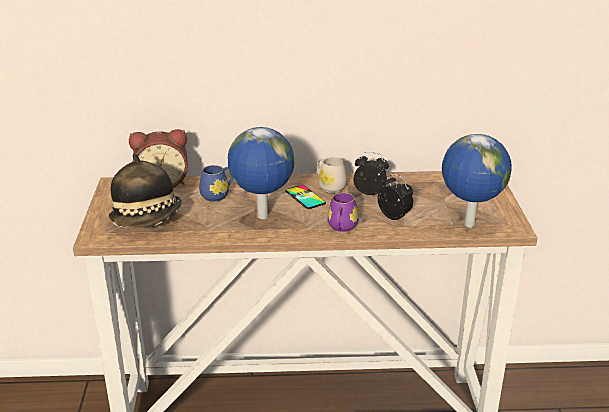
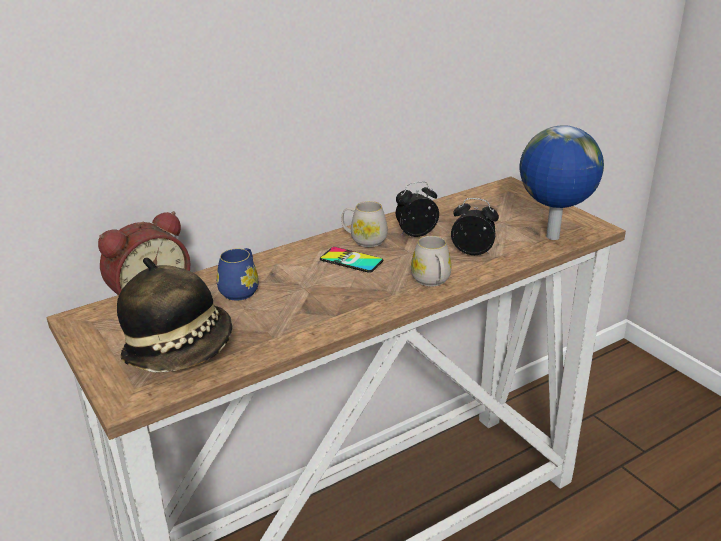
camera: 30 degrees left, 0 degrees up
globe [228,127,294,219] -> none
purple mug [327,193,359,232] -> white mug [411,236,451,286]

